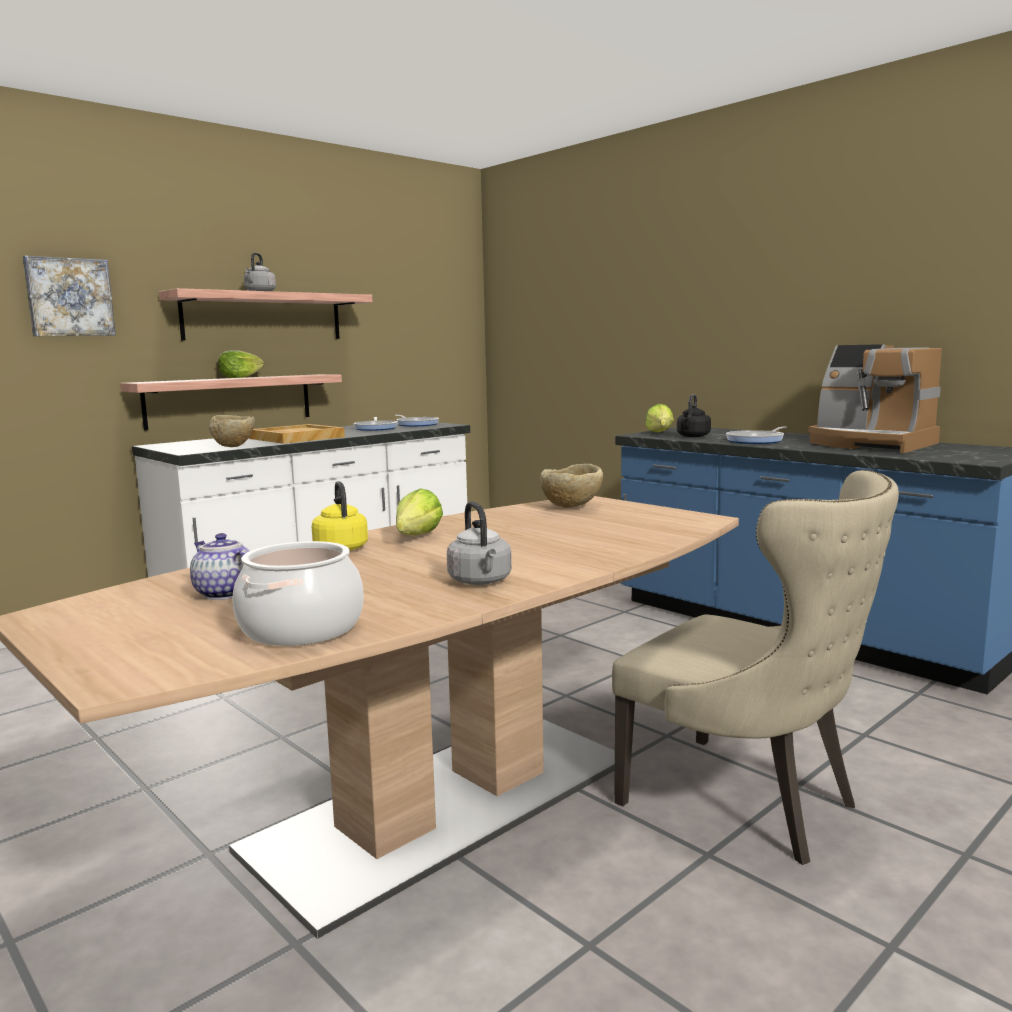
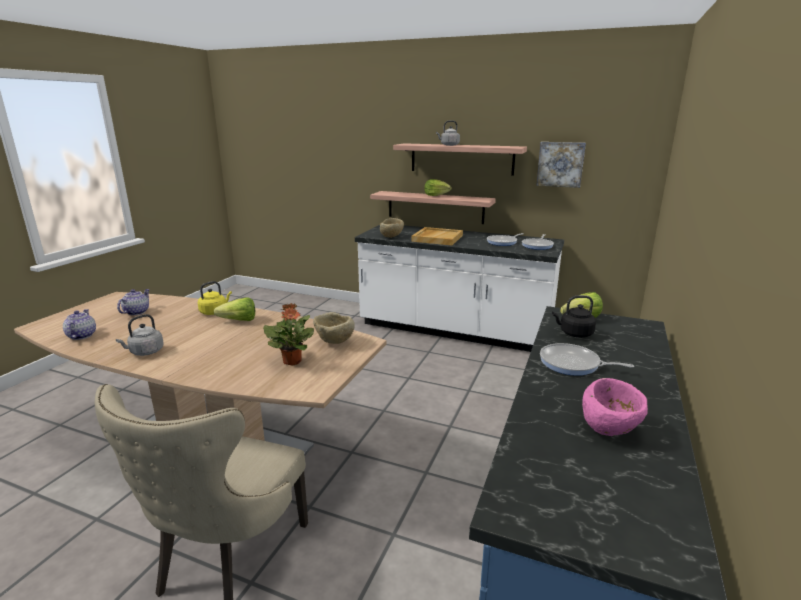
camera: 65 degrees right, 10 degrees up
picture [23,256,116,336] -> picture moved to [536,142,586,188]
cooking pot [233,541,364,646] -> teapot [63,309,96,340]
coffee machine [808,344,942,453] -> pink bowl [582,378,648,436]
none -> potted plant [263,303,314,365]

